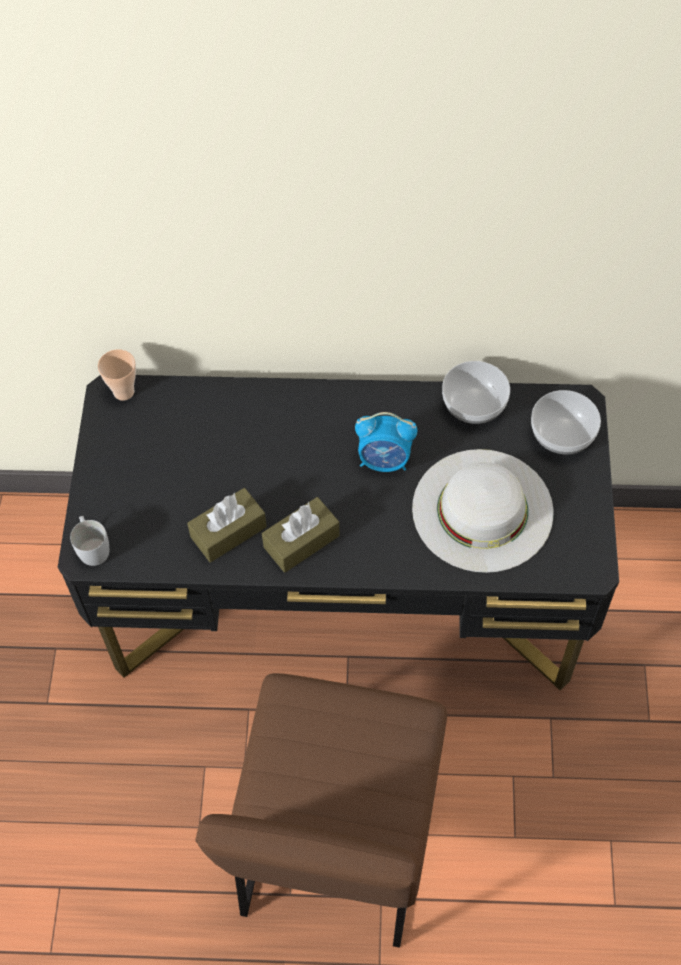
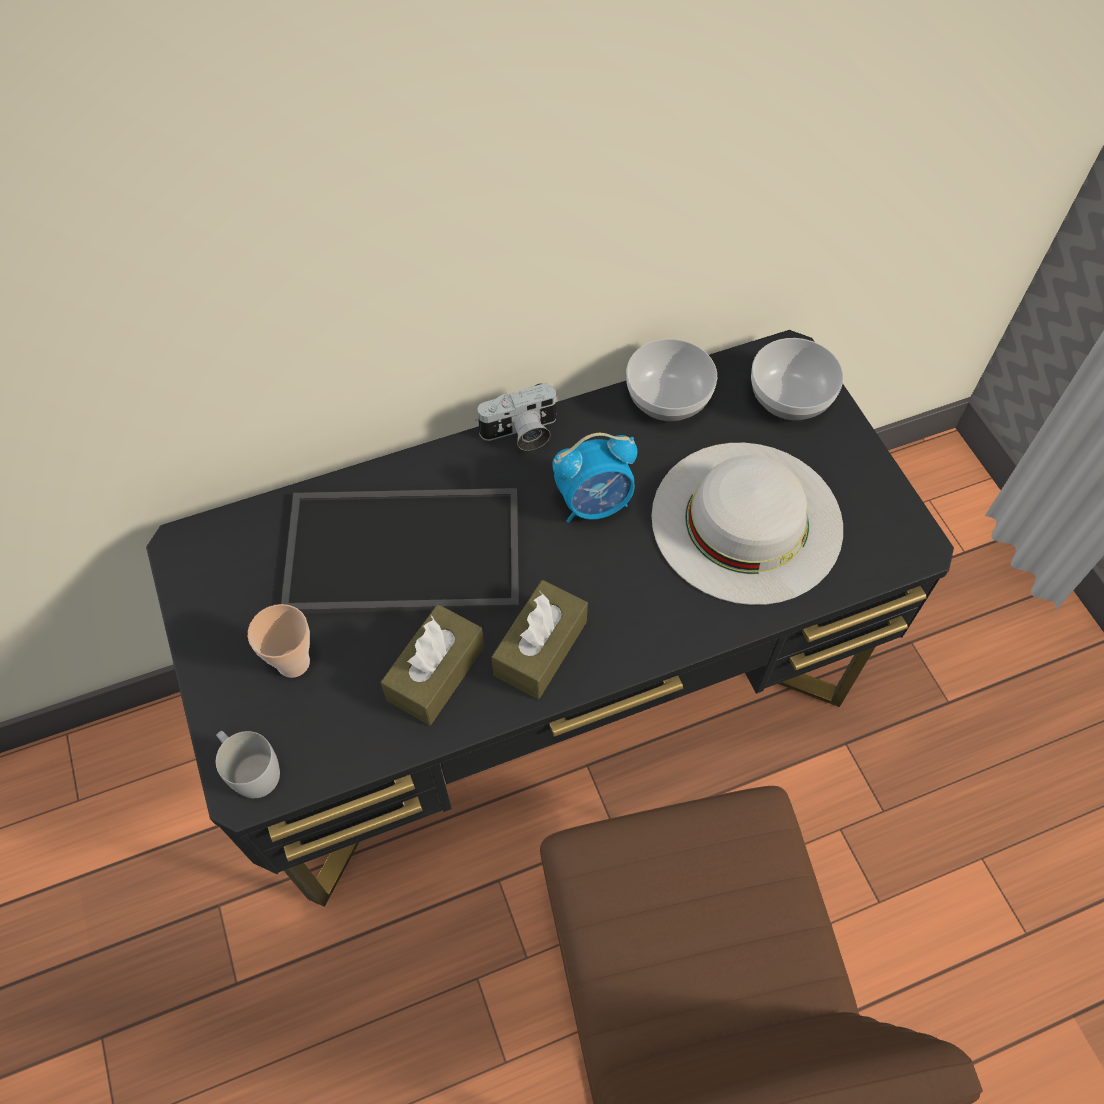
camera: 25 degrees left, 0 degrees up
cup [98,349,136,401] -> cup moved to [248,604,310,678]
none -> tray [281,488,519,614]
none -> camera [475,383,558,451]

